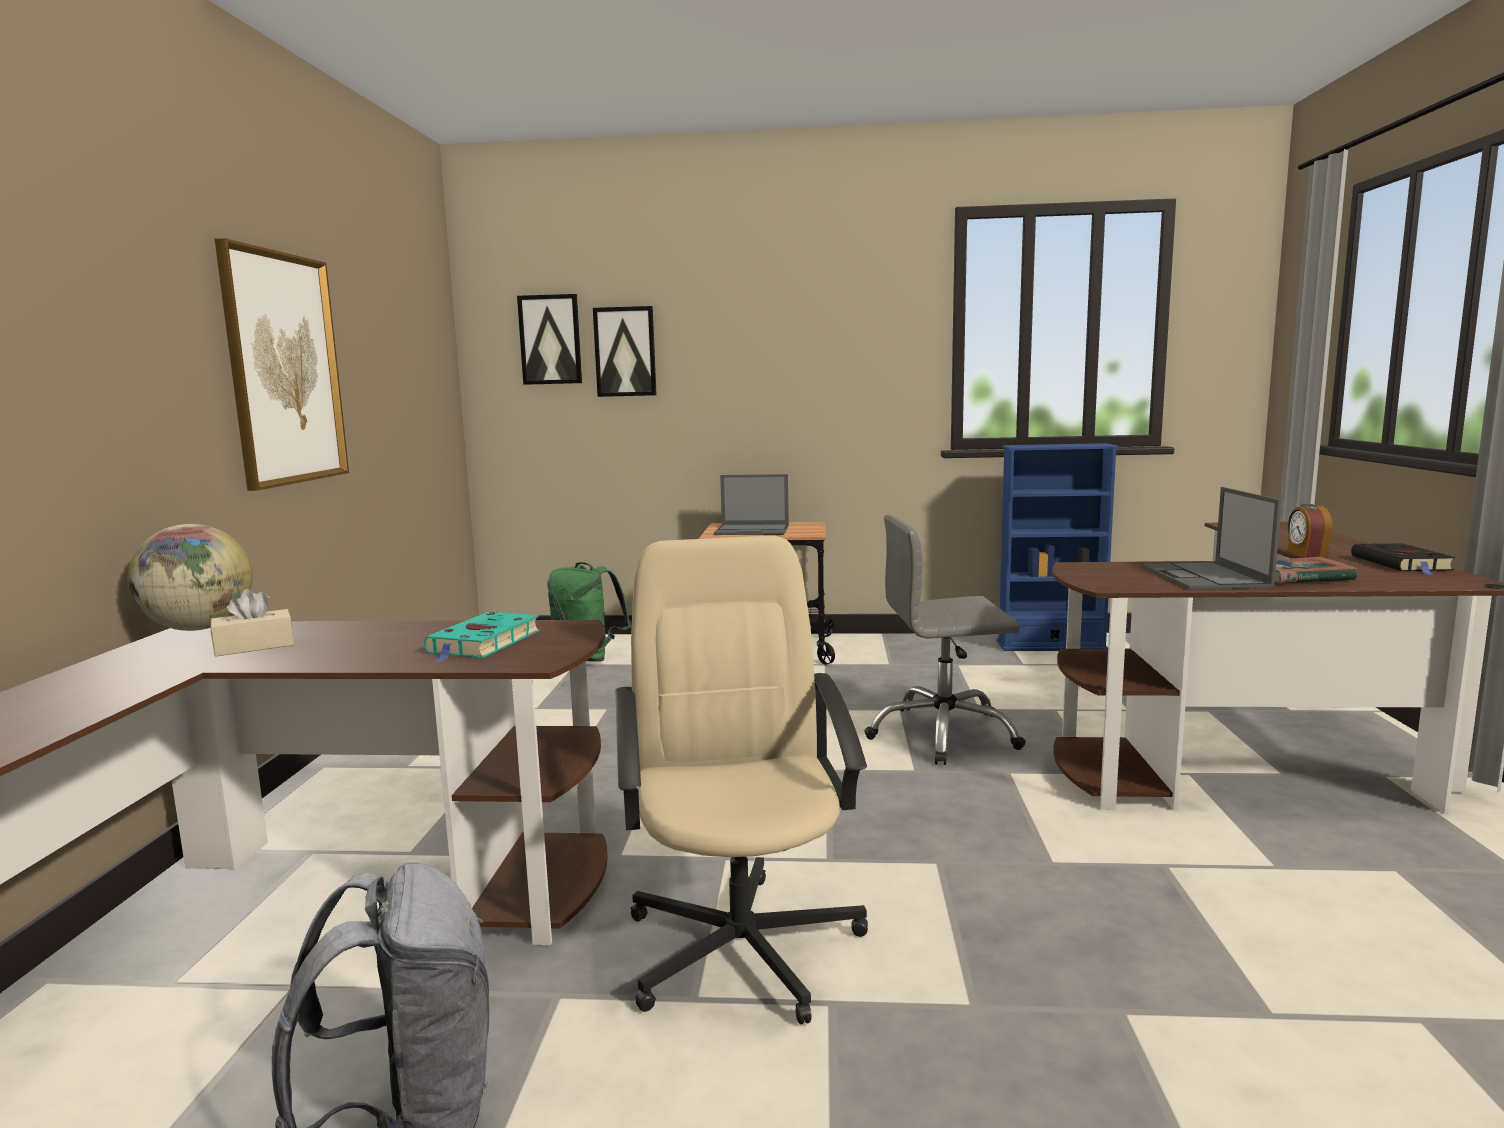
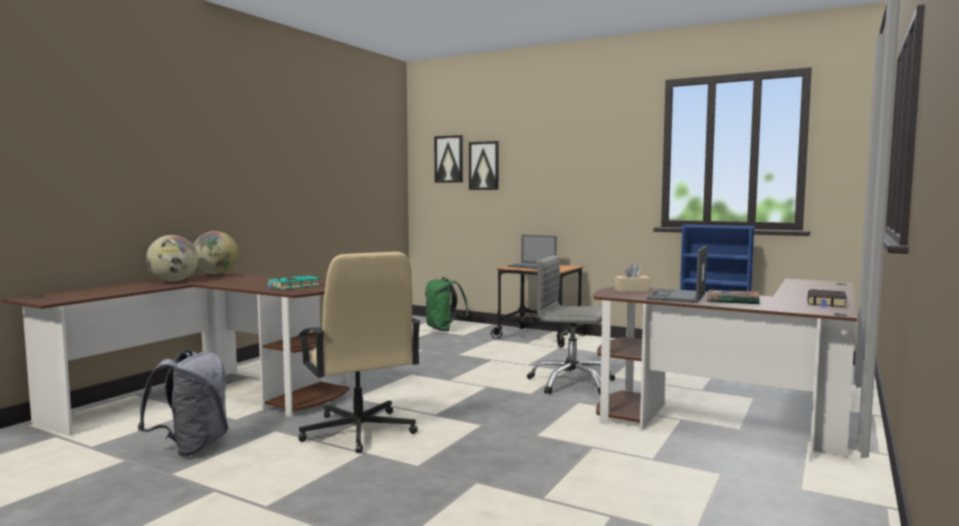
camera: 25 degrees right, 5 degrees down
beige tissue box [210,589,294,657] -> beige tissue box moved to [614,264,650,292]
picture [215,238,349,491] -> none
beige office chair [615,535,868,1024] -> beige office chair turned 135 degrees clockwise [298,252,421,453]
alarm clock [1288,504,1332,558] -> none
none -> globe [146,235,198,282]

